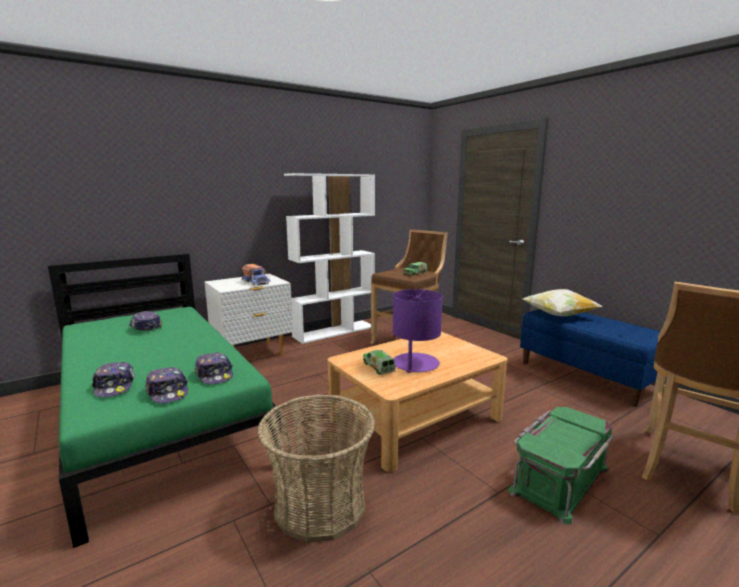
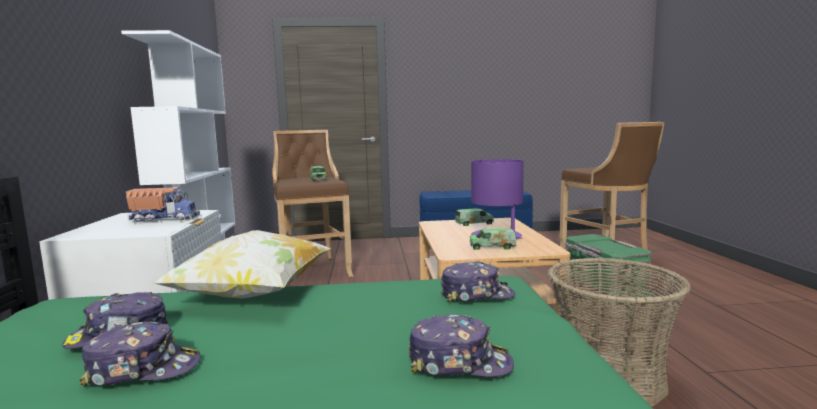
camera: 60 degrees left, 5 degrees down
cap [145,367,188,403] -> cap moved to [79,322,201,387]
pillow [523,289,603,316] -> pillow moved to [152,230,331,299]
none -> toy truck [455,209,494,226]

